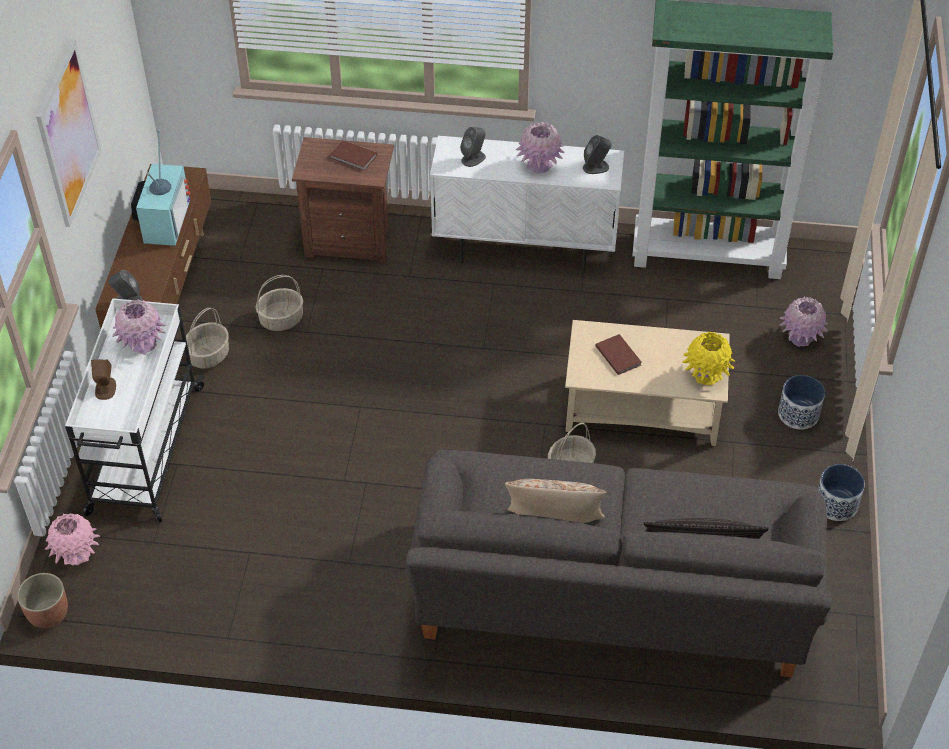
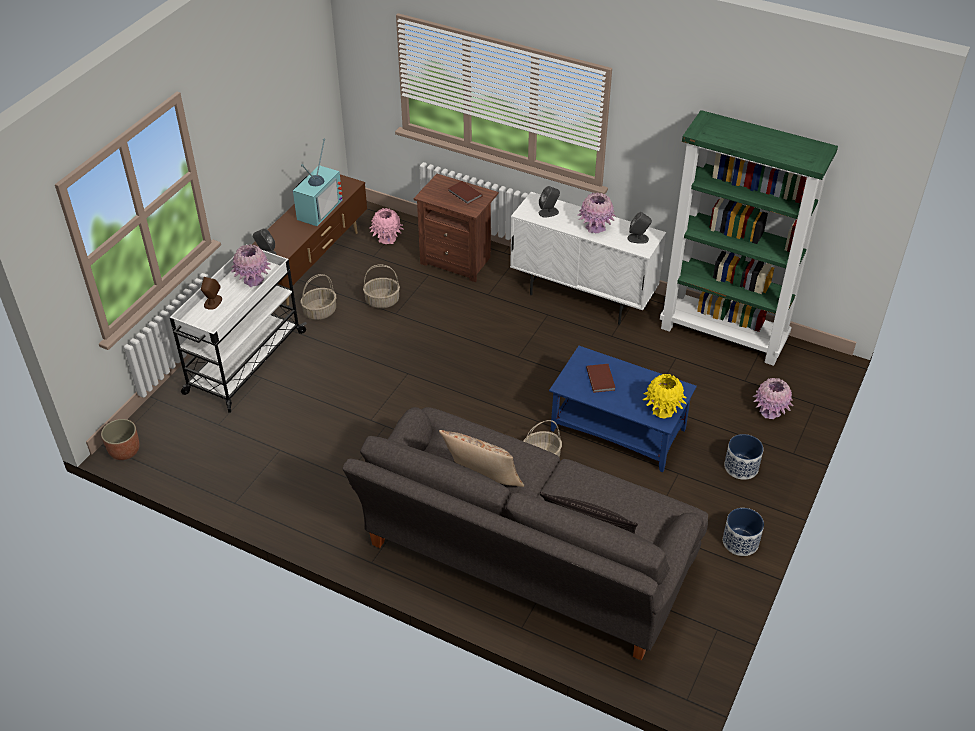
camera: 20 degrees right, 5 degrees down
picture [36,40,101,227] -> none
pink vase [45,513,100,565] -> pink vase moved to [369,208,404,244]
beige coffee table [565,320,730,446] -> blue coffee table [549,346,697,472]

